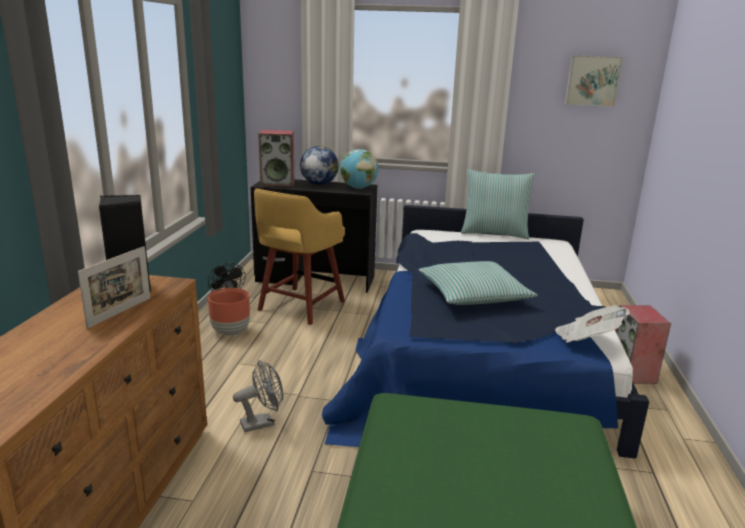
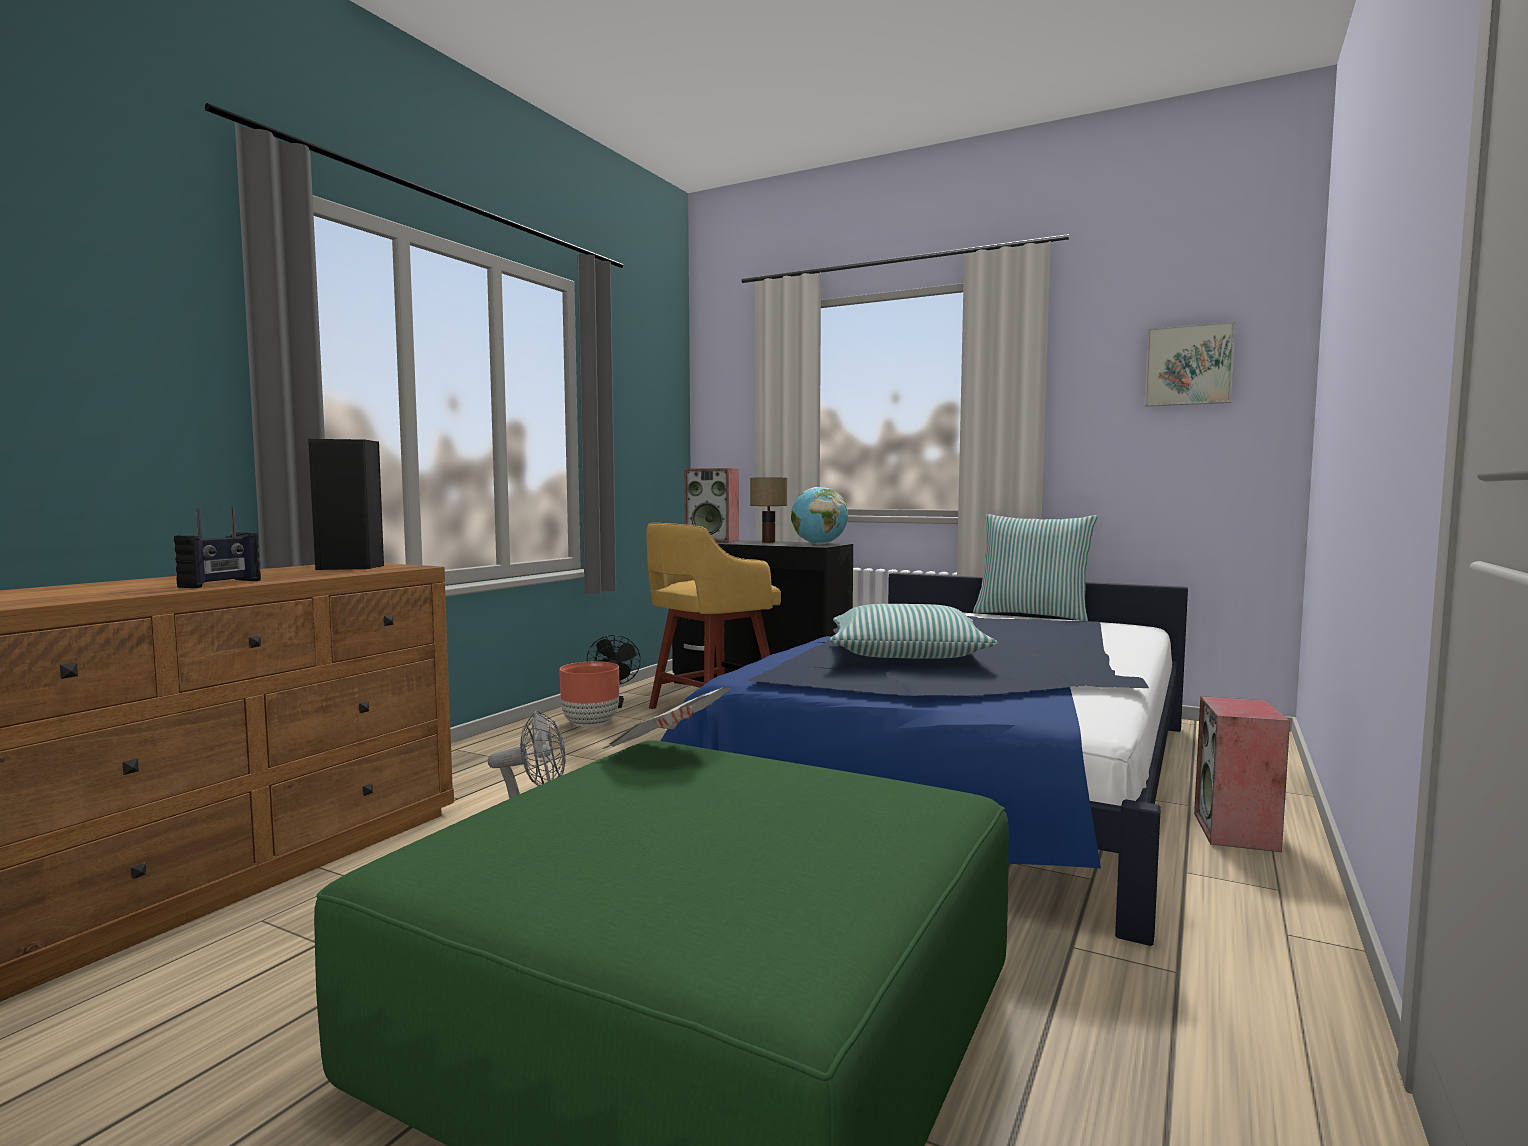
camera: 20 degrees right, 15 degrees down
picture frame [78,246,150,329] -> none
globe [300,146,339,185] -> table lamp [750,477,787,543]
newspaper [555,305,630,343] -> newspaper moved to [602,687,730,749]
none -> radio [174,507,261,588]

